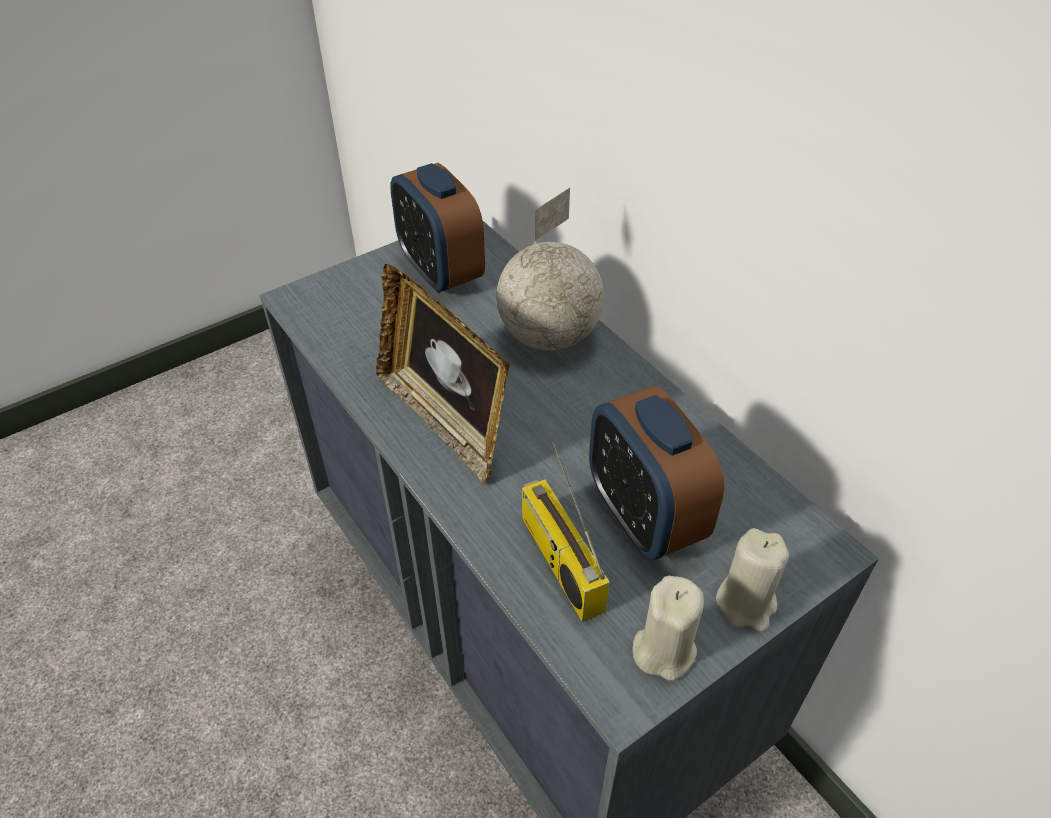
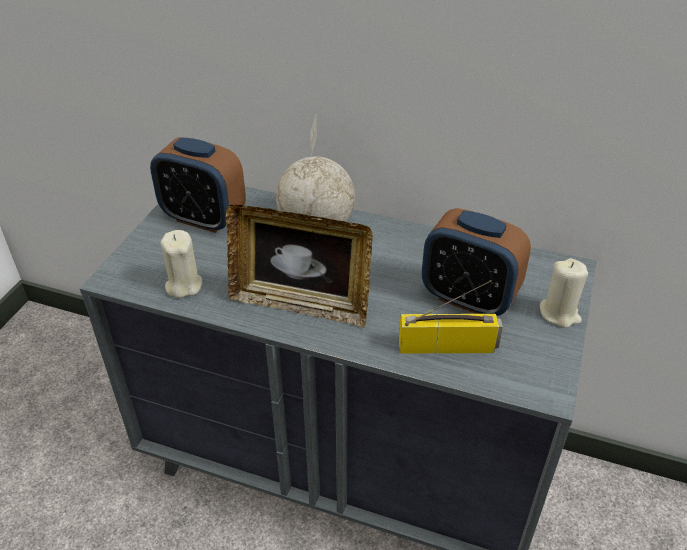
camera: 35 degrees left, 5 degrees down
radio [522,441,610,622] -> radio turned 150 degrees clockwise [399,280,503,354]
beige candle [632,576,704,681] -> beige candle moved to [161,230,203,298]

